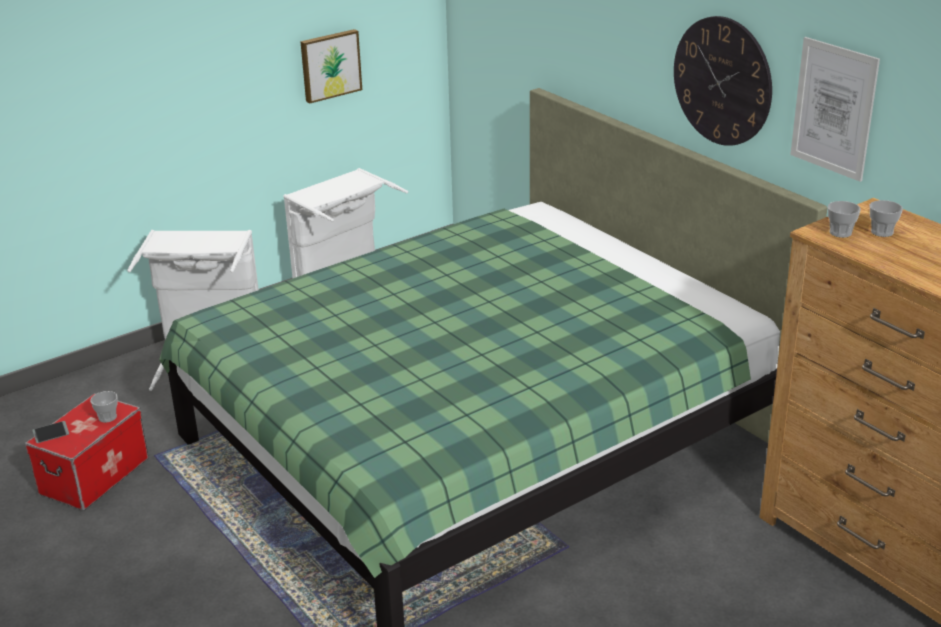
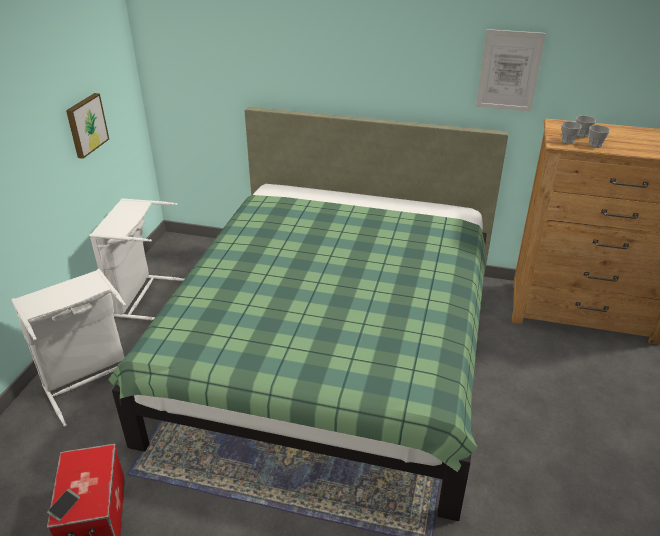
camera: 40 degrees left, 5 degrees up
cup [90,391,118,423] -> cup moved to [589,125,610,148]
wall clock [674,16,772,146] -> none

